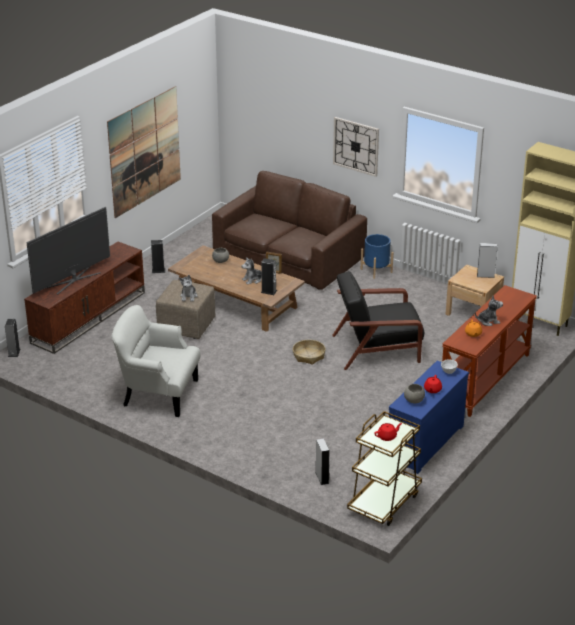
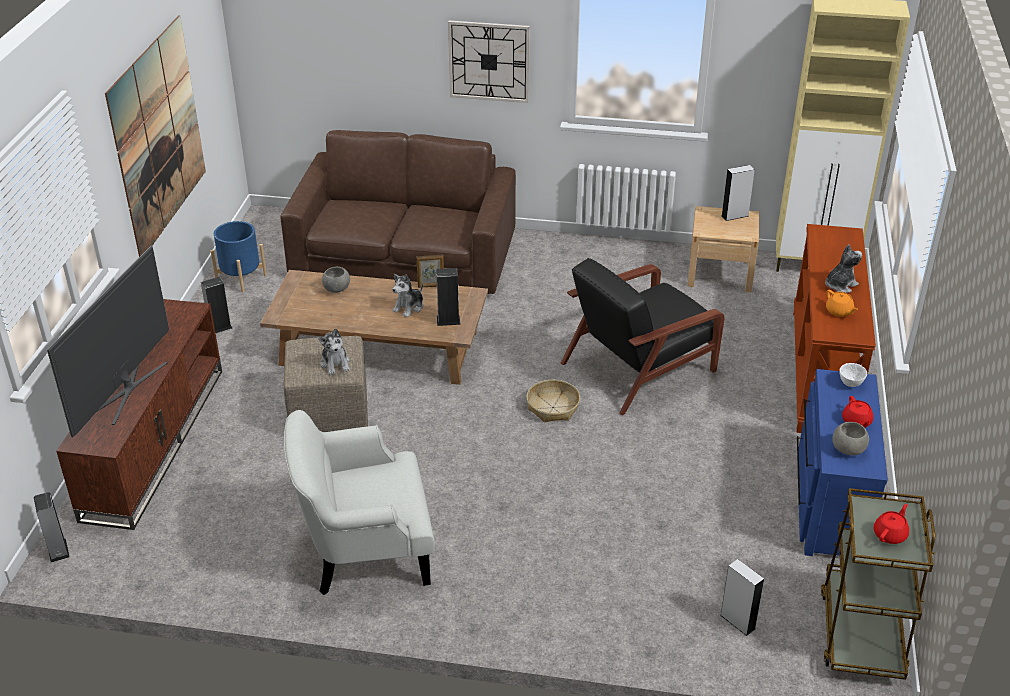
camera: 25 degrees left, 5 degrees up
blue planter [361,234,393,279] -> blue planter moved to [211,221,267,293]

